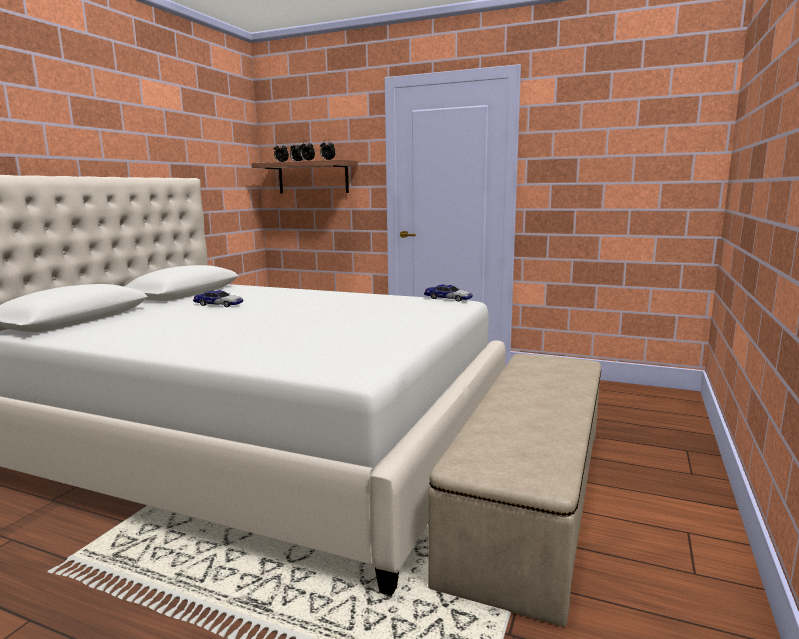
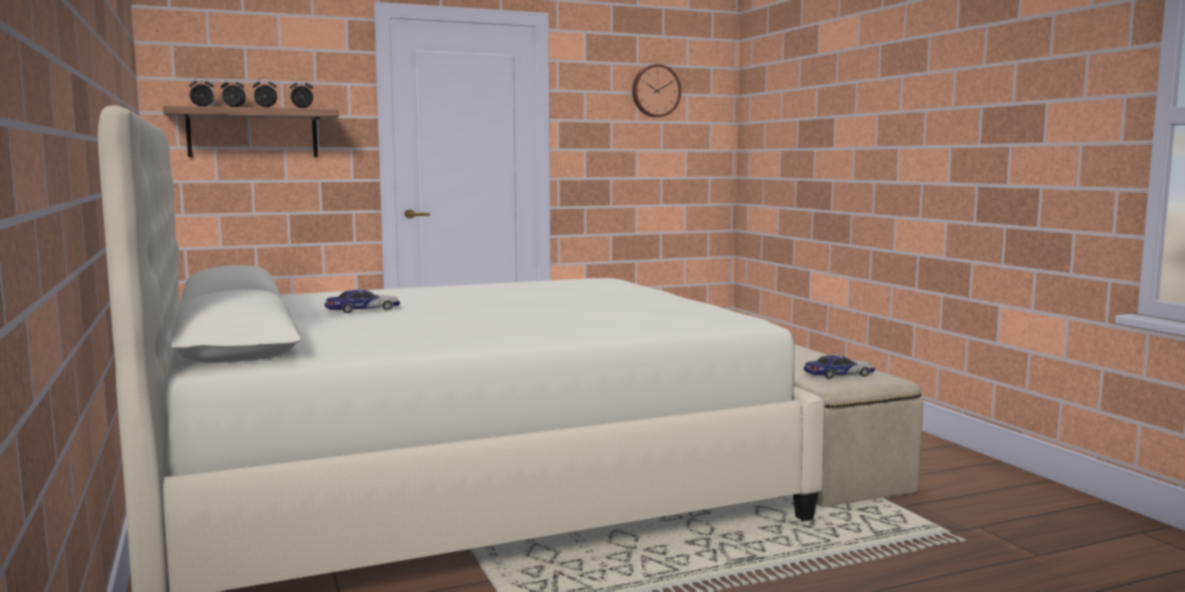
camera: 45 degrees left, 5 degrees down
toy car [424,284,473,301] -> toy car moved to [804,354,875,379]
none -> wall clock [632,64,681,117]

